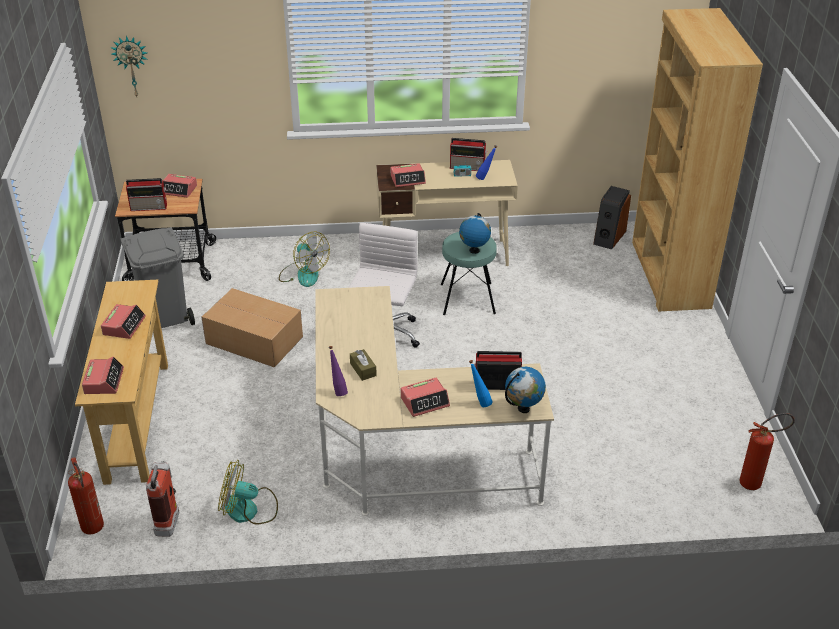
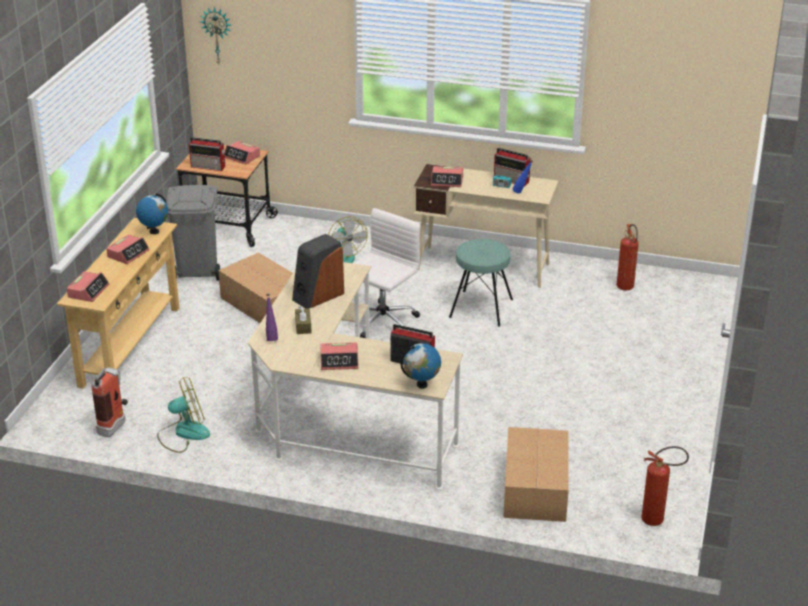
camera: 20 degrees right, 5 degrees down
fire extinguisher [68,457,104,534] -> fire extinguisher moved to [617,224,639,290]
fan [218,460,278,524] -> fan turned 135 degrees clockwise [157,377,210,453]
globe [459,213,491,254] -> globe moved to [136,193,168,234]
blue bottle [469,360,493,407] -> none
speaker [593,186,631,249] -> speaker moved to [292,234,344,309]
brown bookcase [632,8,763,312] -> none
none -> cardboard box [503,427,569,522]

